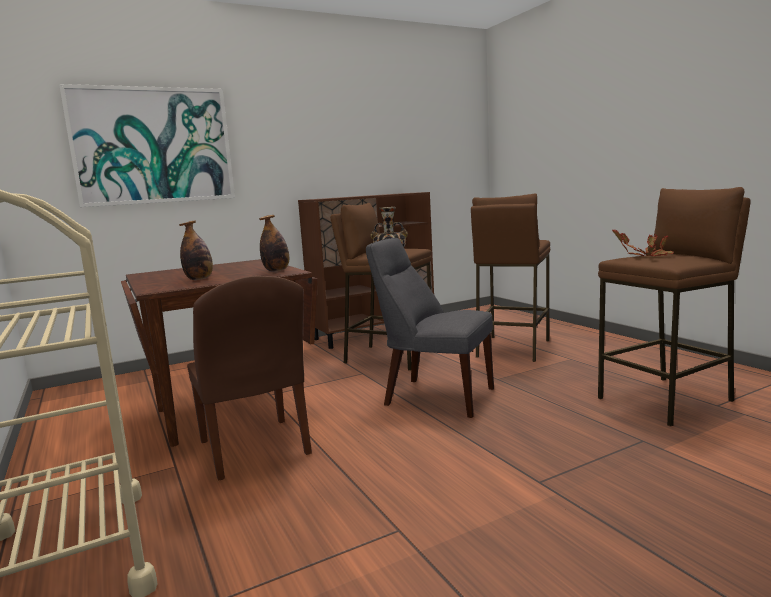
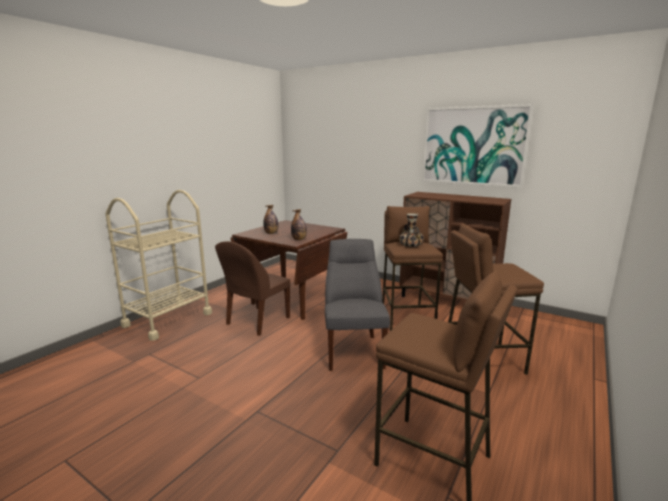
camera: 60 degrees right, 5 degrees up
picture [59,84,235,207] -> picture moved to [422,104,534,188]
potted plant [612,230,674,256] -> none

